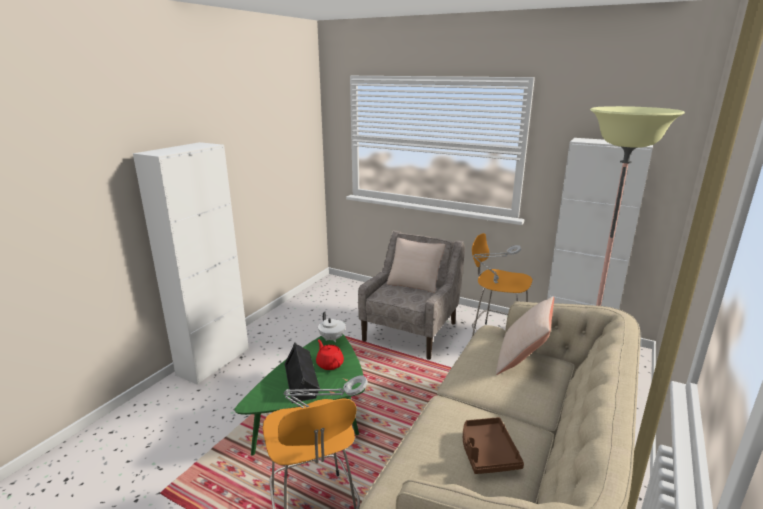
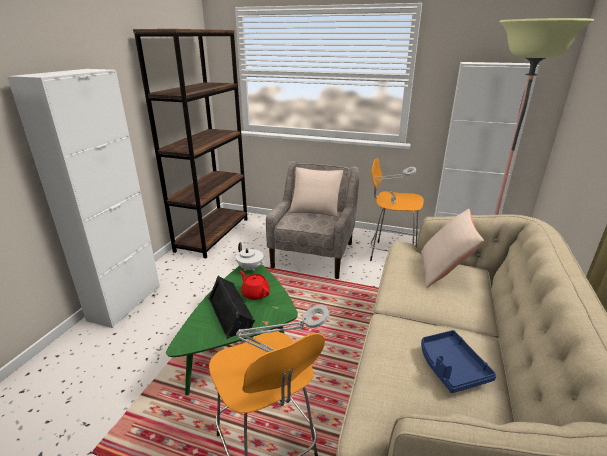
camera: 10 degrees left, 5 degrees up
brown tray [463,417,524,474] -> blue tray [421,330,496,393]
none -> brown bookcase [133,29,248,258]

